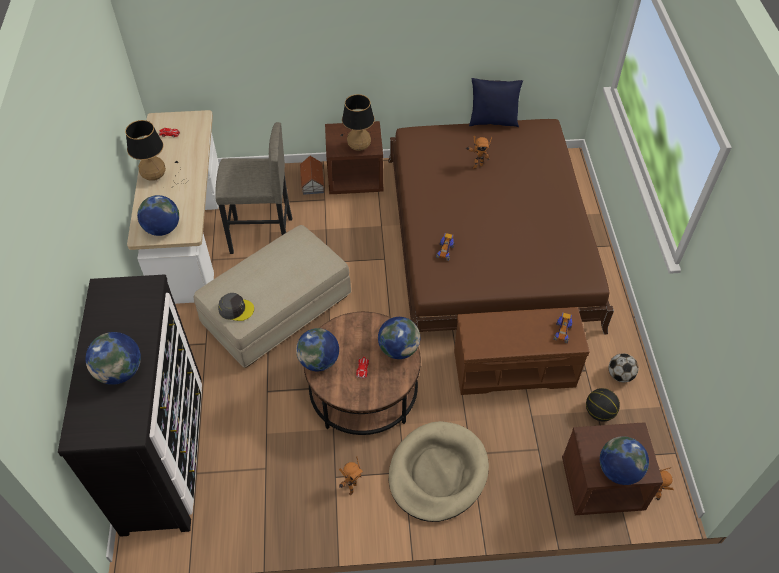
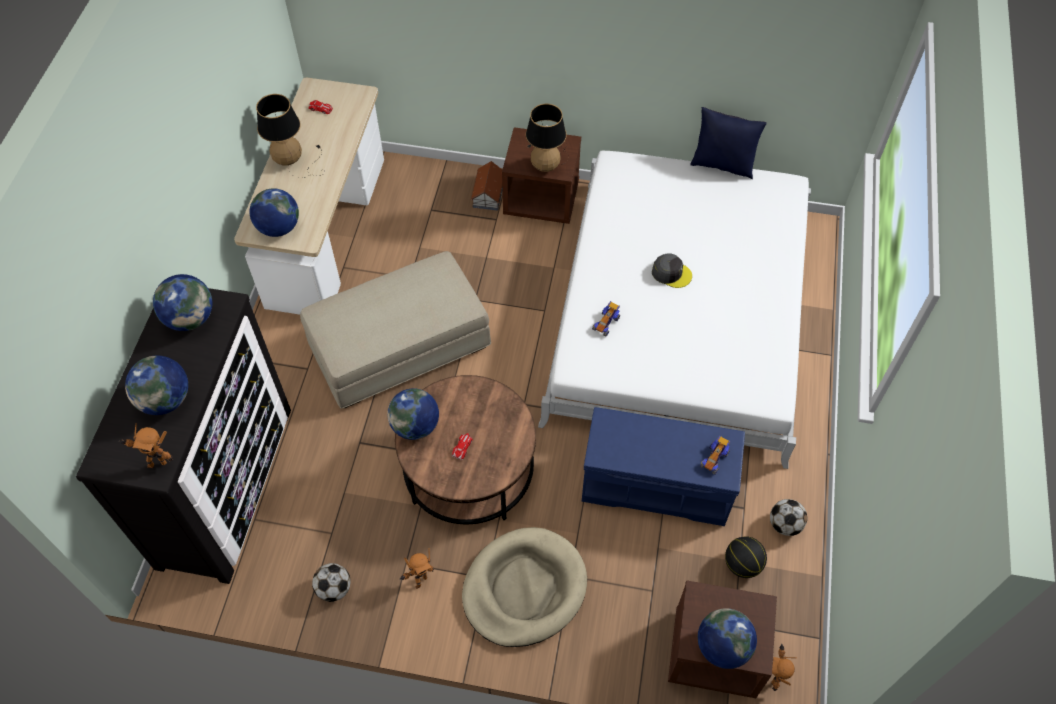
camera: 15 degrees right, 5 degrees up
grey stool [215,122,292,254] -> none
grey cap [218,293,254,321] -> grey cap moved to [652,253,692,288]
globe [378,317,420,359] -> globe moved to [153,274,212,331]
brown bed [388,119,614,334] -> white bed [538,151,811,469]
brown bench [454,307,590,395] -> blue bench [581,407,745,526]
toy robot [466,136,492,169] -> toy robot moved to [119,423,173,468]
none -> football [312,563,350,602]

